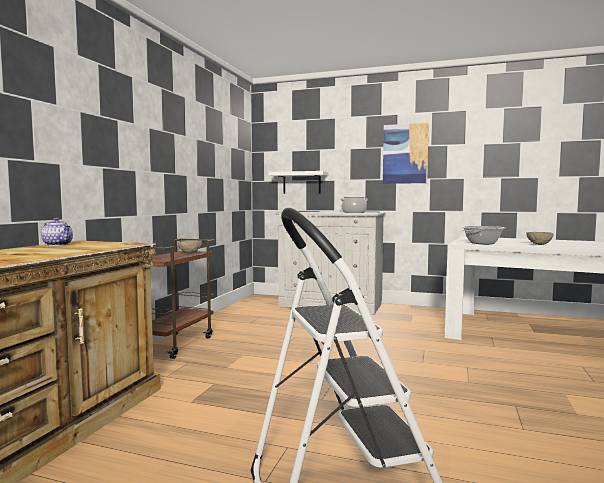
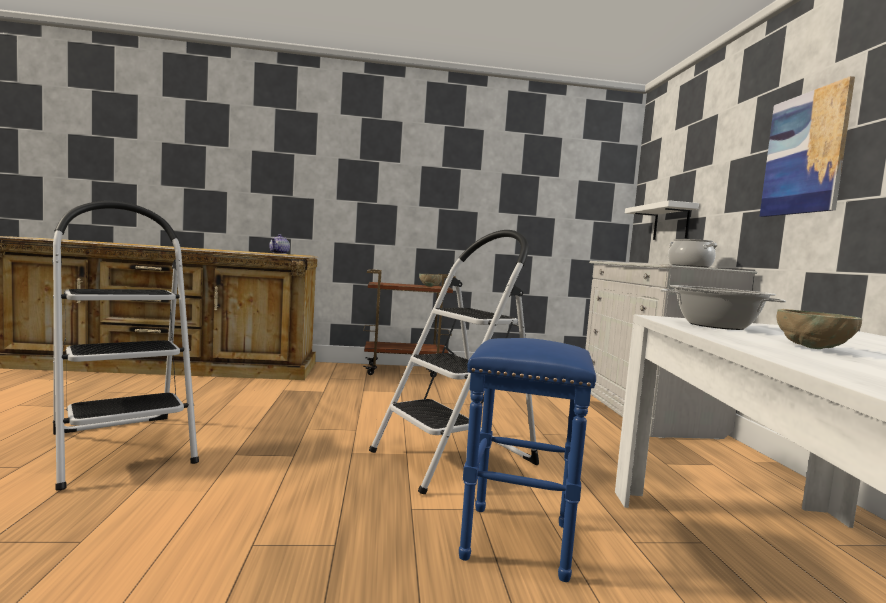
camera: 65 degrees right, 0 degrees up
none -> step ladder [369,230,539,494]
none -> blue stool [459,338,596,582]

